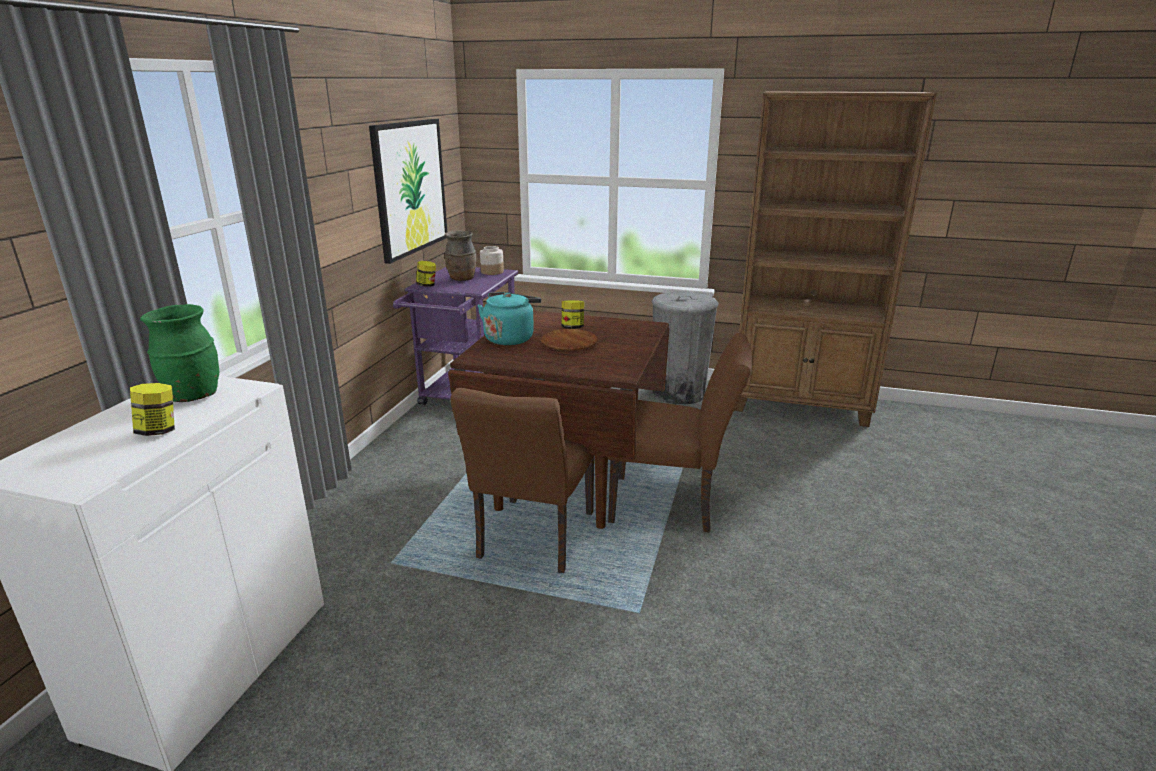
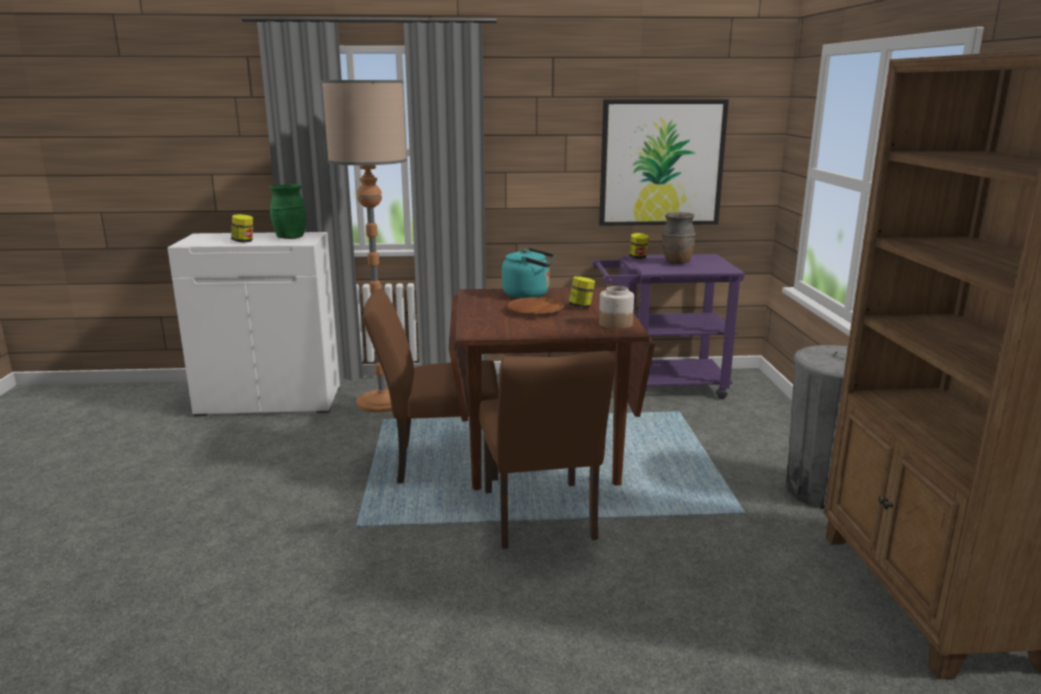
camera: 70 degrees right, 5 degrees down
jar [480,246,504,275] -> jar moved to [599,286,634,329]
none -> floor lamp [321,80,407,412]

